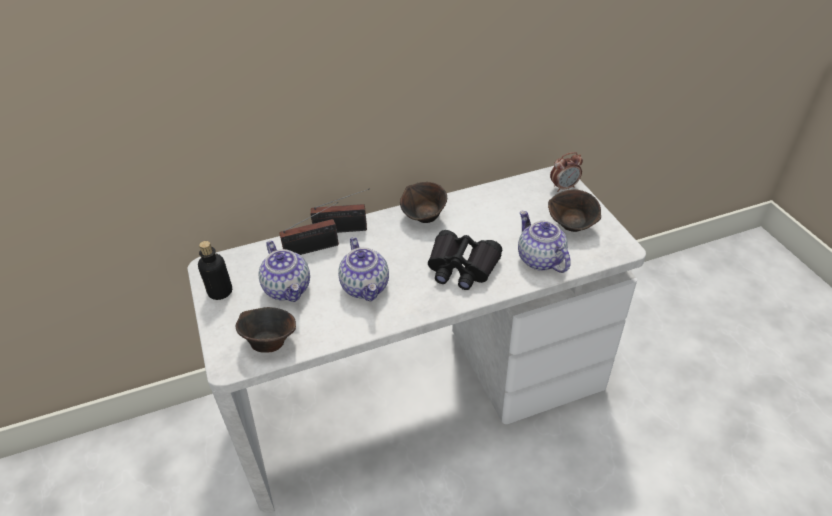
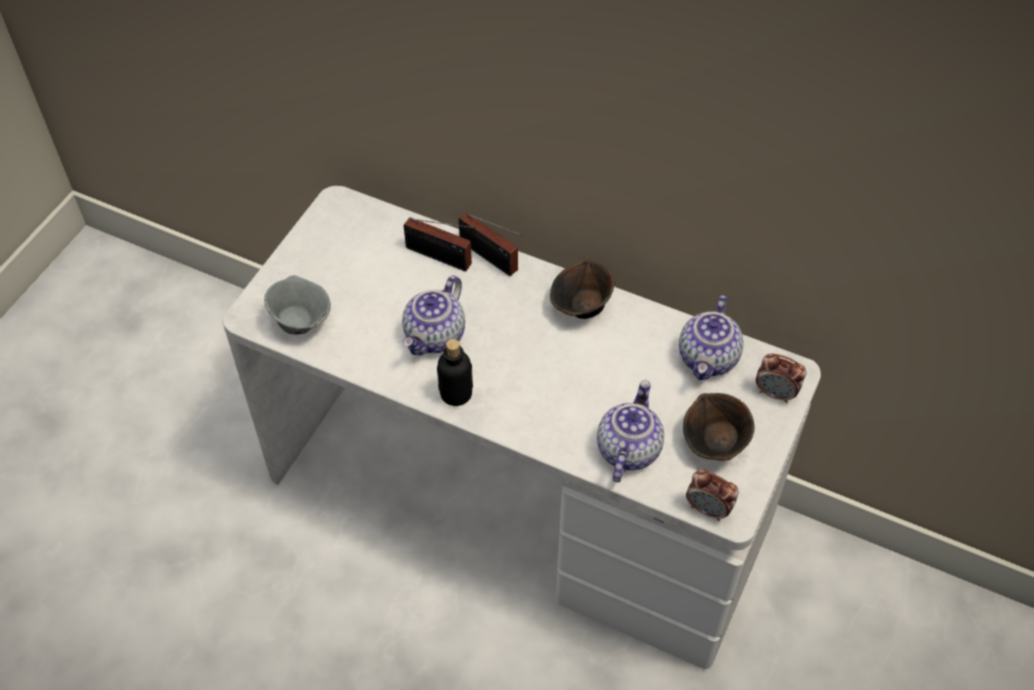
camera: 45 degrees right, 10 degrees up
bottle [198,241,232,300] -> bottle moved to [437,339,473,406]
brown bowl [236,307,296,353] -> grey bowl [264,275,331,335]
teapot [259,241,310,302] -> teapot moved to [679,295,743,380]
black binoculars [428,230,502,290] -> none
none -> alarm clock [686,469,739,521]

